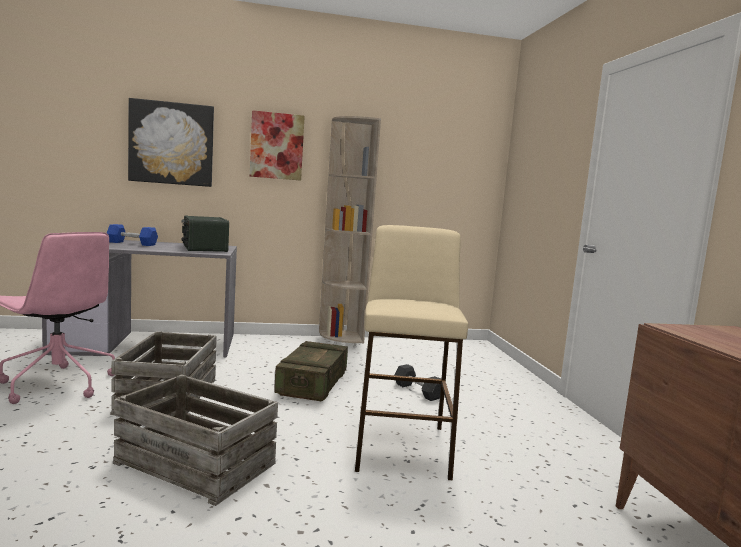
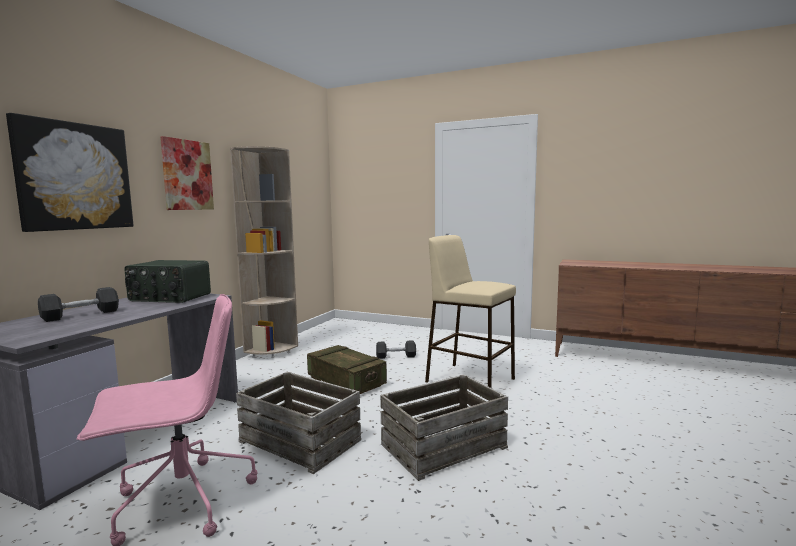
camera: 55 degrees left, 0 degrees up
blue dumbbell [107,224,158,246] -> grey dumbbell [38,287,119,322]

